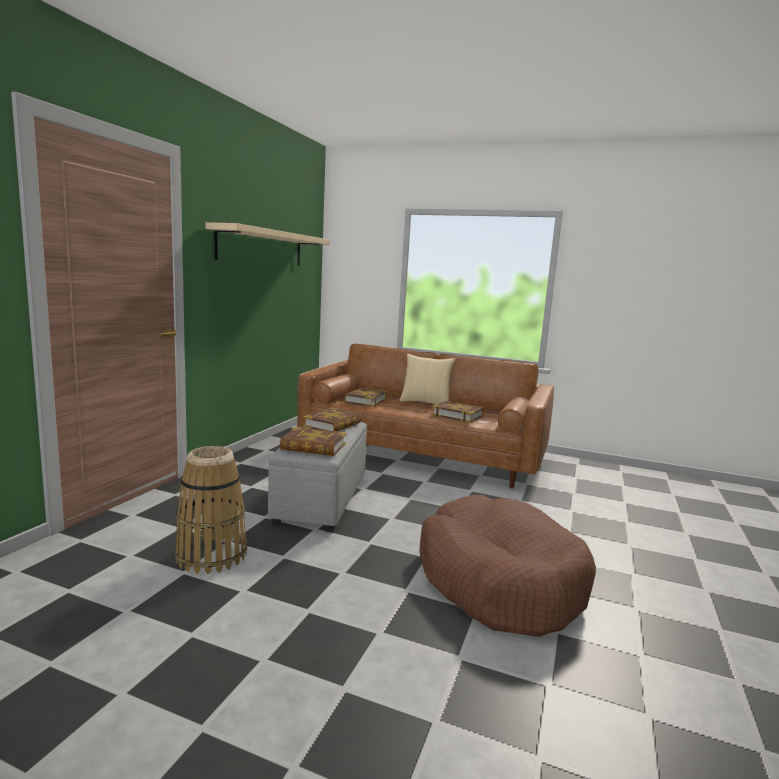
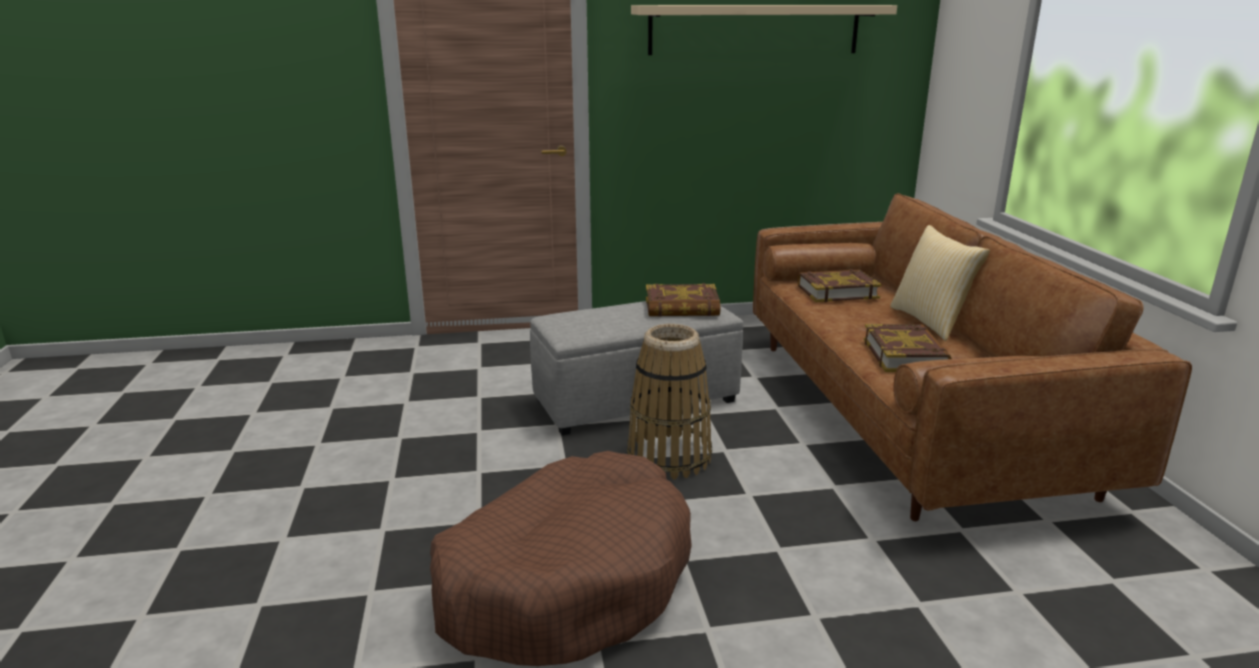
camera: 60 degrees right, 10 degrees up
basket [175,446,247,574] -> basket moved to [627,324,712,480]
book [280,427,347,456] -> none

